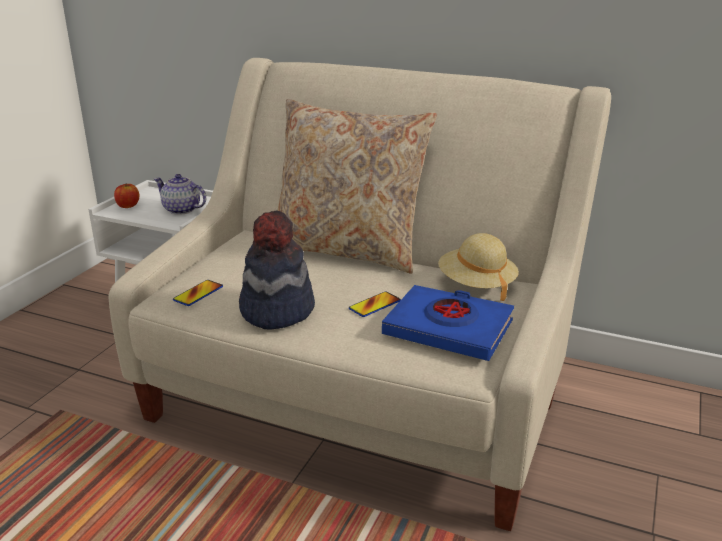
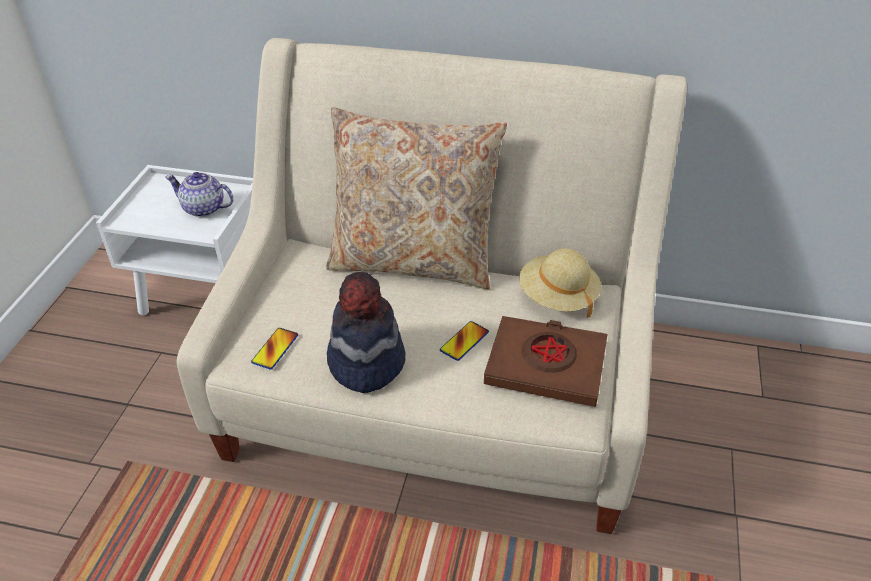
camera: 10 degrees left, 15 degrees up
apple [114,183,139,208] -> none
blue book [382,285,514,361] -> brown book [484,316,608,407]

